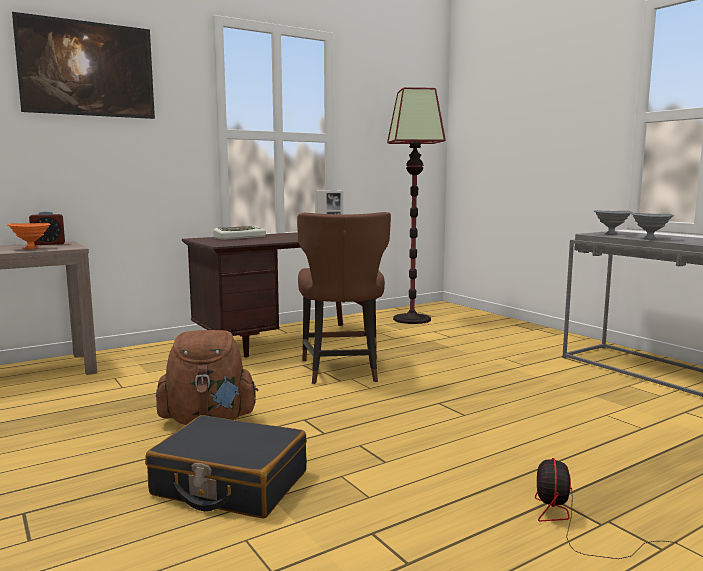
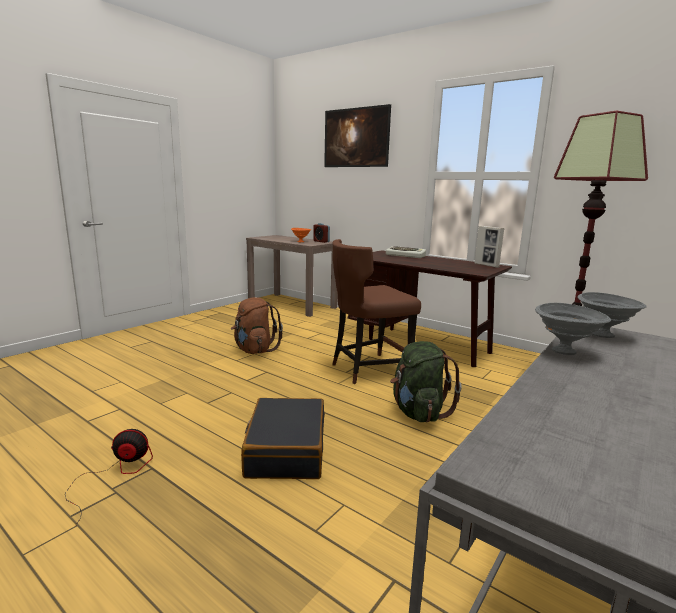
camera: 70 degrees right, 5 degrees up
black suitcase [145,415,307,519] -> black suitcase moved to [241,398,325,479]
none -> green backpack [390,341,462,422]

